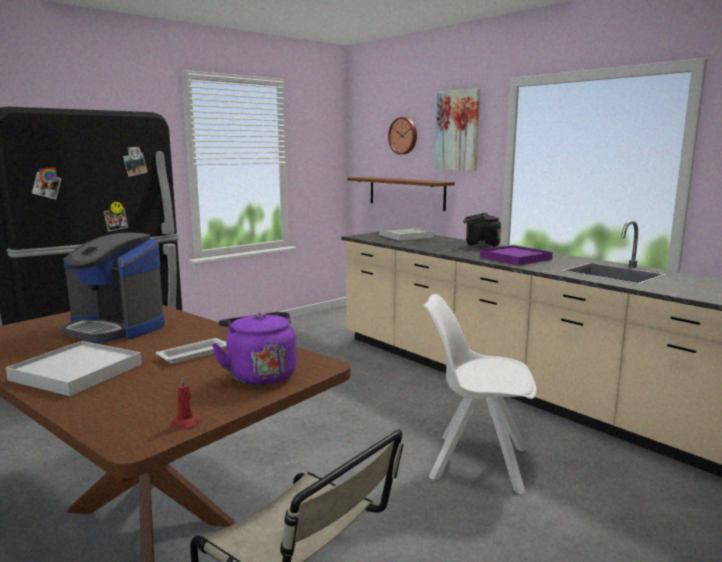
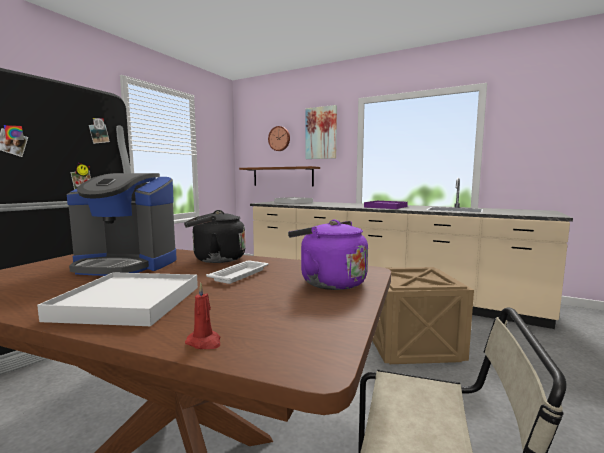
camera: 20 degrees left, 5 degrees down
red candle [171,377,199,429] -> red candle moved to [185,283,220,349]
white chair [423,294,537,494] -> crate [372,267,474,364]
black kettle [463,213,501,248] -> black kettle moved to [184,210,246,263]

